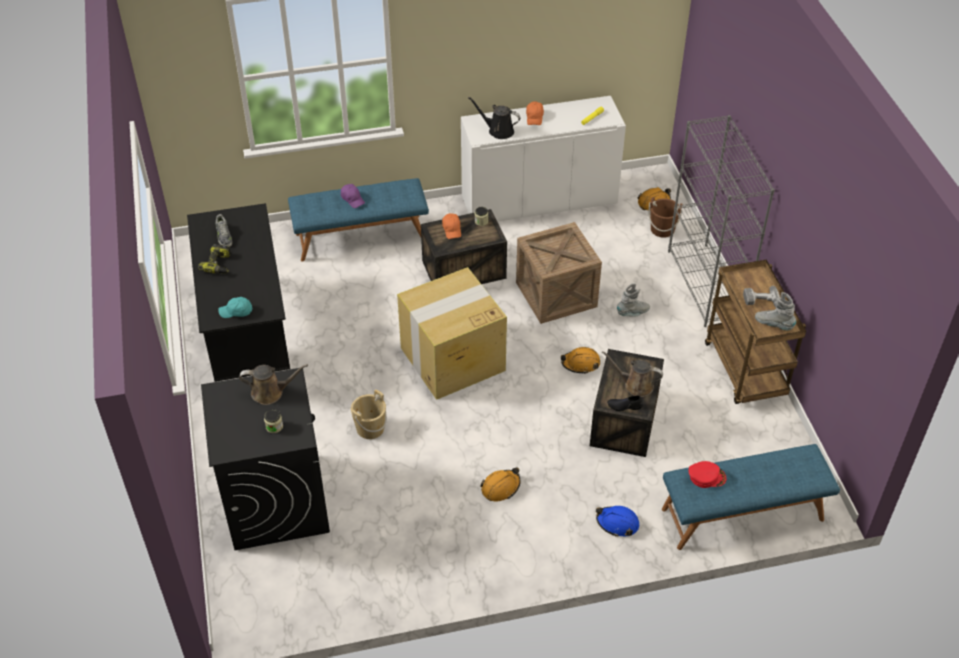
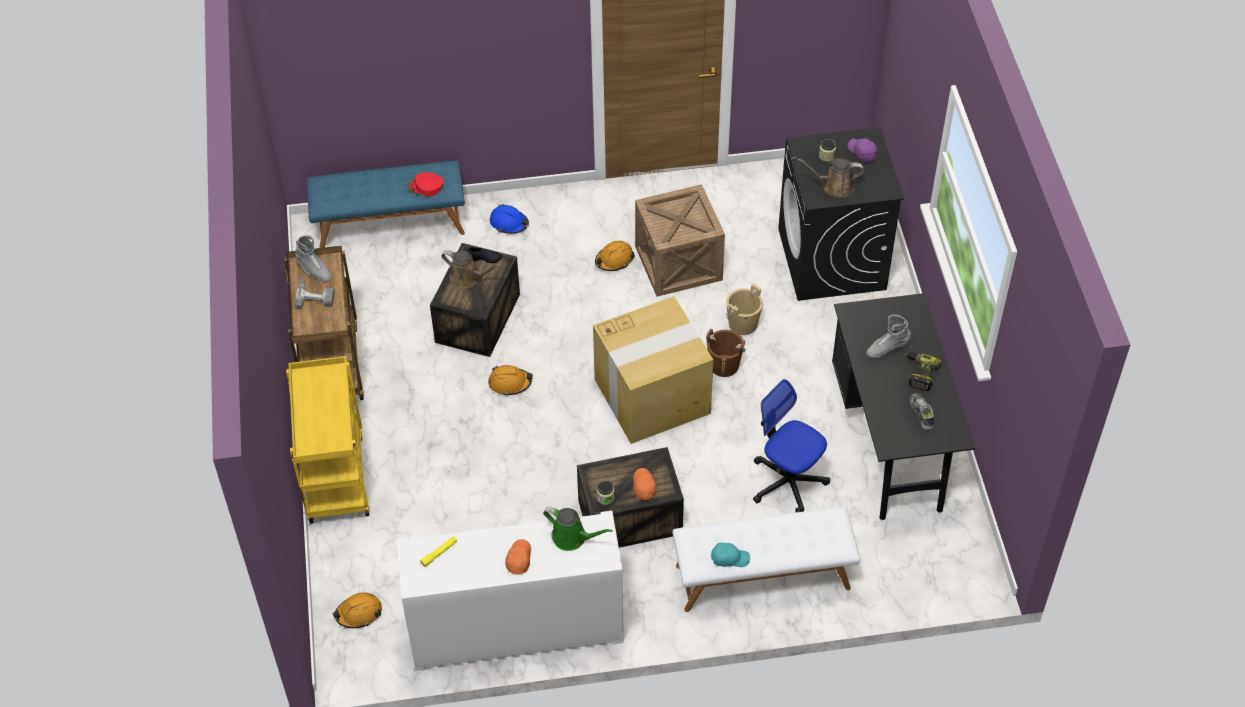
camera: 175 degrees left, 5 degrees up
turquoise cap [218,297,252,318] -> turquoise cap moved to [711,542,750,567]
blue bench [288,178,429,262] -> white bench [672,507,860,612]
purple cap [341,184,365,208] -> purple cap moved to [848,139,878,162]
black watering can [468,97,520,139] -> green watering can [543,507,613,551]
crate [516,222,602,324] -> crate moved to [635,184,725,297]
grey boot [617,283,650,317] -> grey boot moved to [866,314,911,358]
brown bucket [649,197,683,238] -> brown bucket moved to [706,329,746,377]
grey bookcase [668,115,775,327] -> yellow cart [286,356,370,524]
none -> office chair [753,379,830,513]

